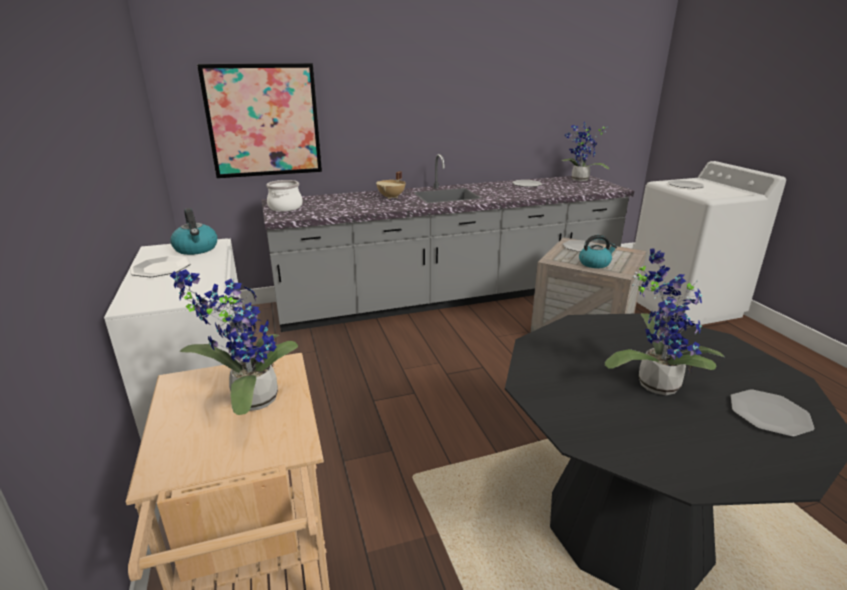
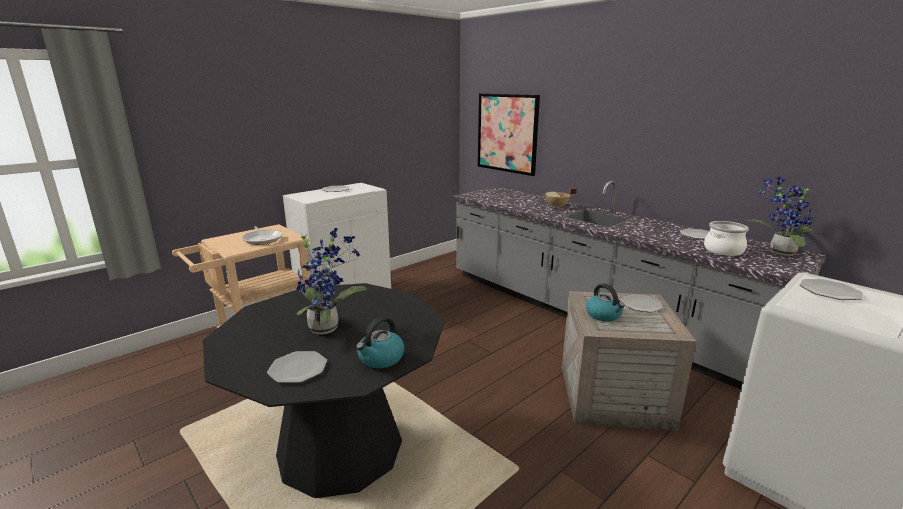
camera: 65 degrees right, 5 degrees down
kettle [170,208,217,255] -> kettle moved to [356,317,404,368]
potted plant [170,269,298,415] -> frying pan [242,226,282,245]
cooking pot [266,180,303,212] -> cooking pot moved to [704,221,749,256]

